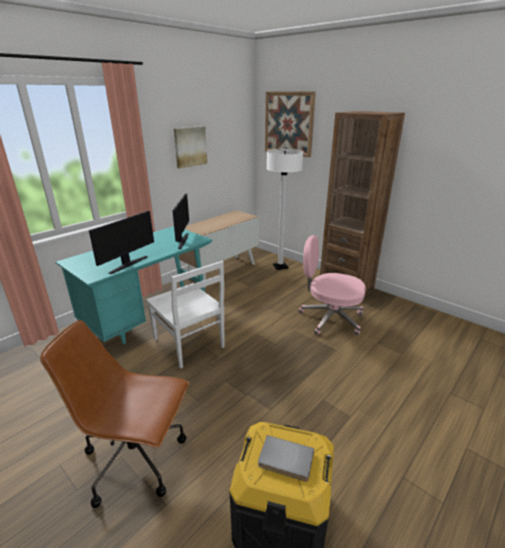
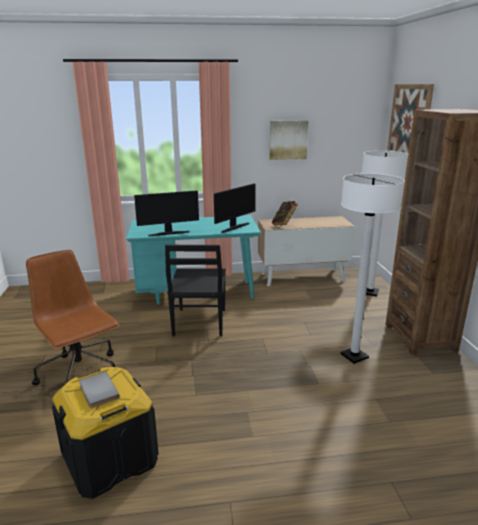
camera: 40 degrees right, 5 degrees down
white chair [146,261,225,368] -> black chair [165,245,226,337]
pink office chair [298,235,366,336] -> white floor lamp [340,173,405,364]
none -> book [272,201,298,226]

